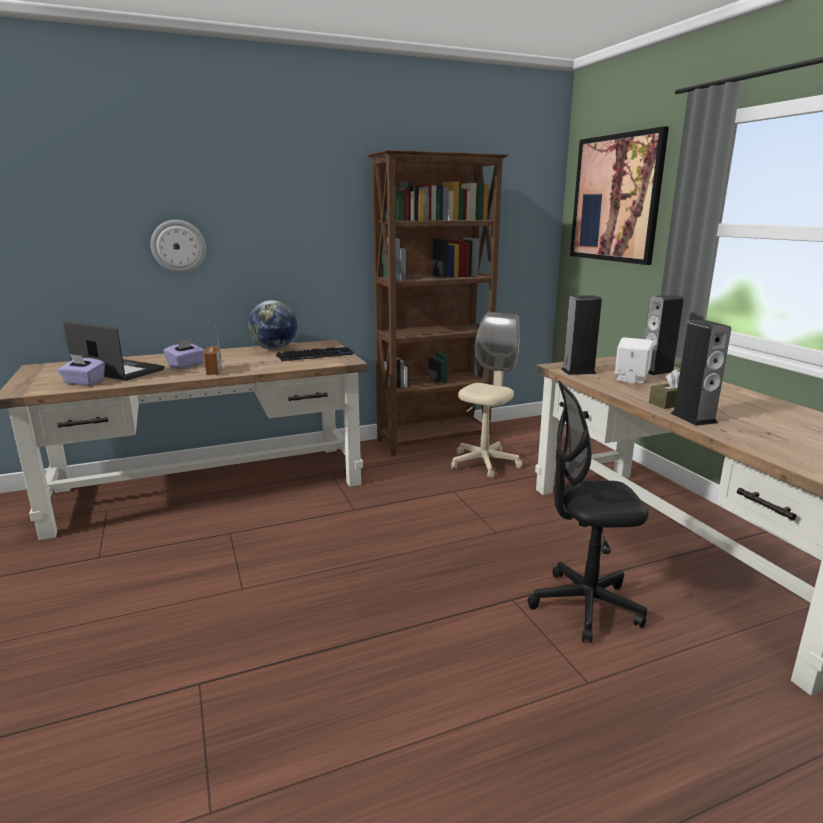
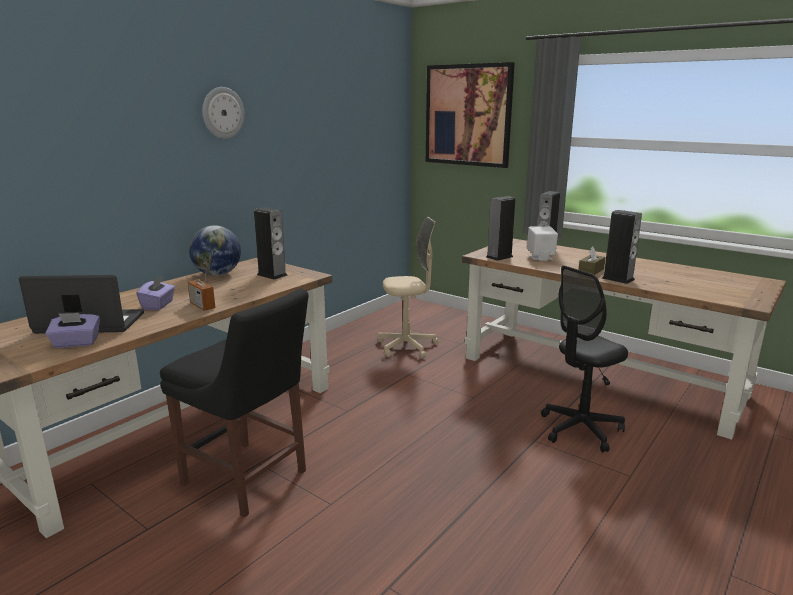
camera: 30 degrees left, 0 degrees up
wall clock [151,220,206,273] -> wall clock moved to [202,87,245,139]
keyboard [276,347,355,361] -> speaker [254,208,288,280]
brown bookcase [367,150,509,457] -> none
beige office chair [451,312,522,479] -> beige office chair turned 75 degrees clockwise [378,217,439,359]
none -> black chair [160,289,308,518]

